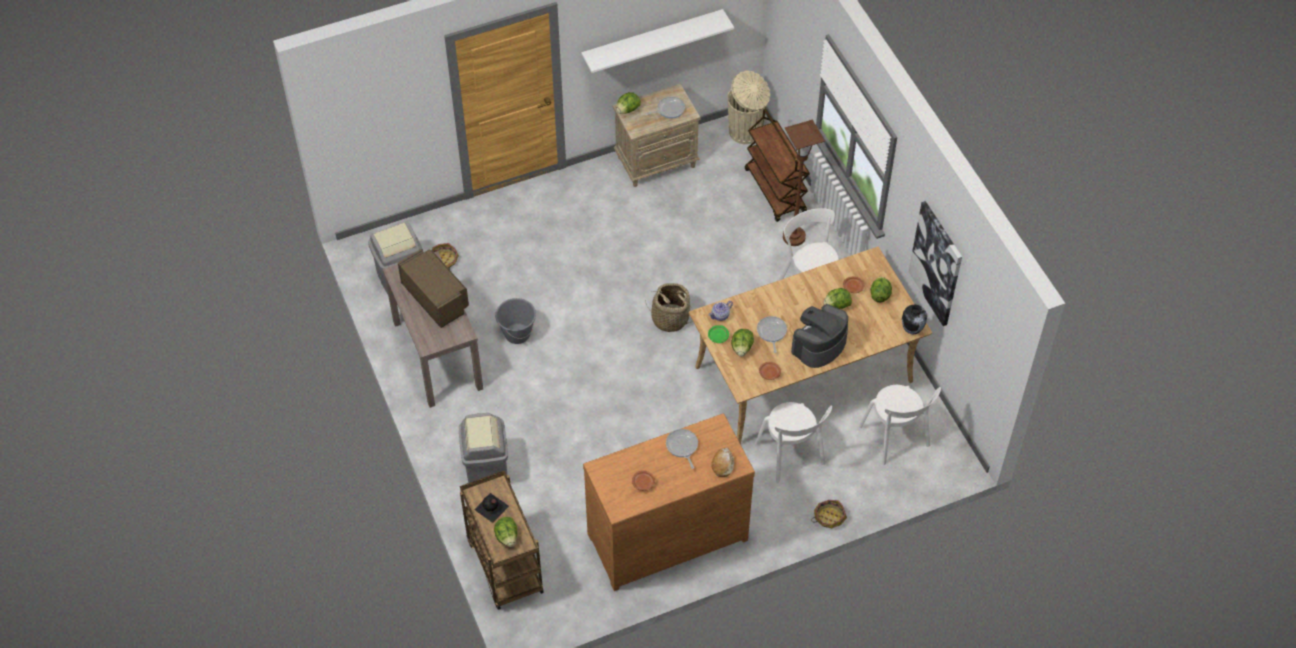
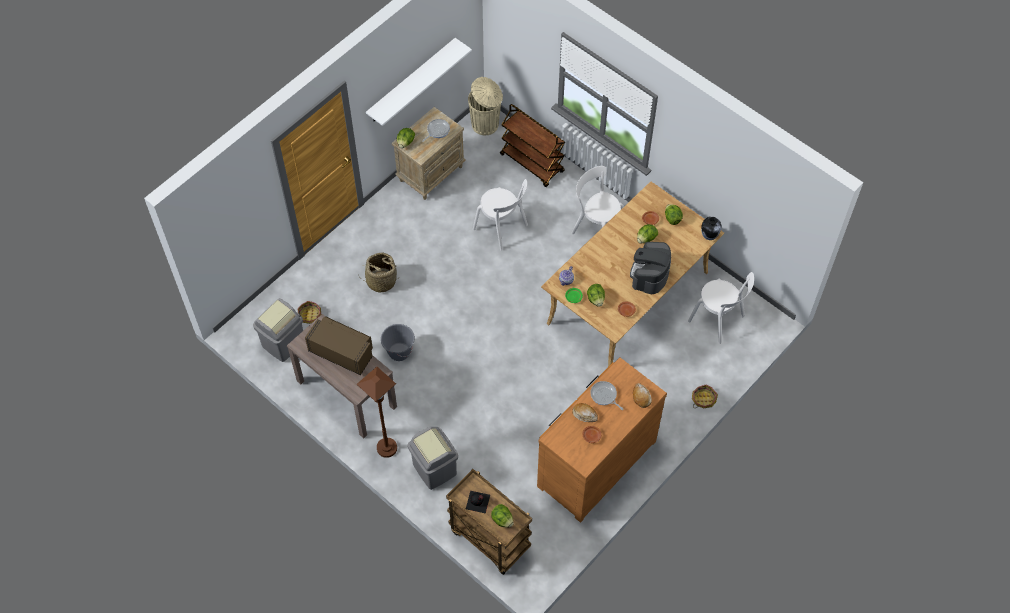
camera: 25 degrees left, 5 degrees up
basket [645,283,693,332] -> basket moved to [358,253,401,292]
white chair [755,402,832,483] -> white chair moved to [473,179,528,251]
frying pan [757,316,787,353] -> none
brown floor lamp [783,119,825,246] -> brown floor lamp moved to [357,367,397,458]
picture [909,201,962,326] -> none
none -> bread [572,403,598,422]

